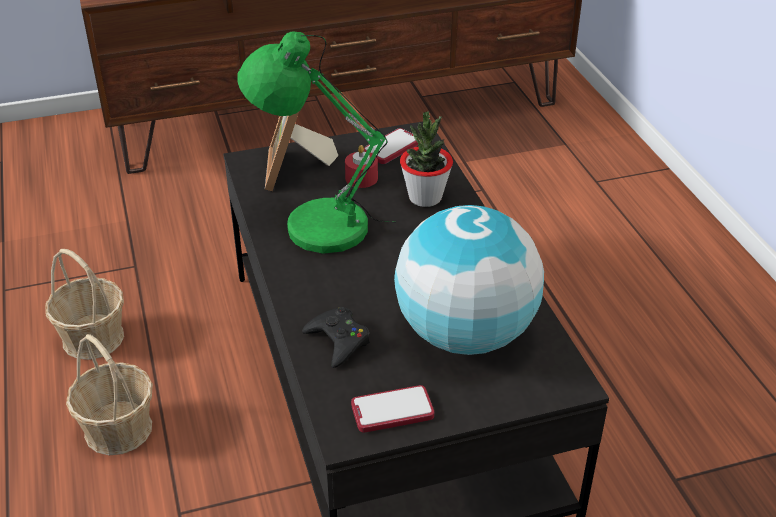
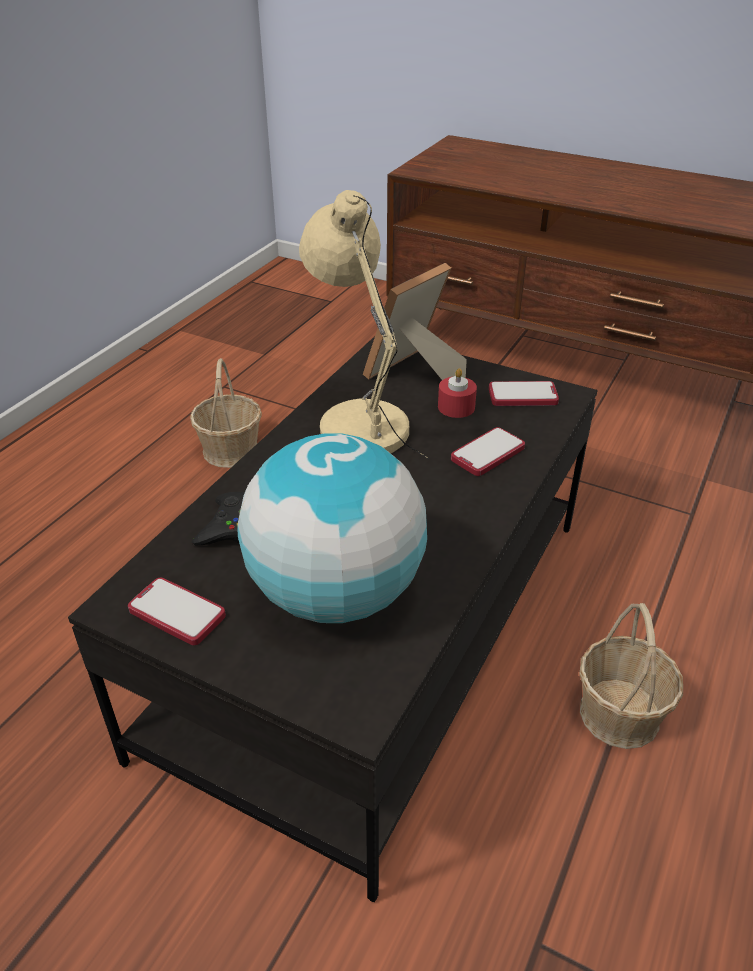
camera: 45 degrees right, 0 degrees up
basket [66,334,153,455] -> basket moved to [579,603,683,749]
green table lamp [237,31,396,254] -> beige table lamp [299,190,429,460]
potted plant [400,111,453,207] -> phone [451,427,525,476]

